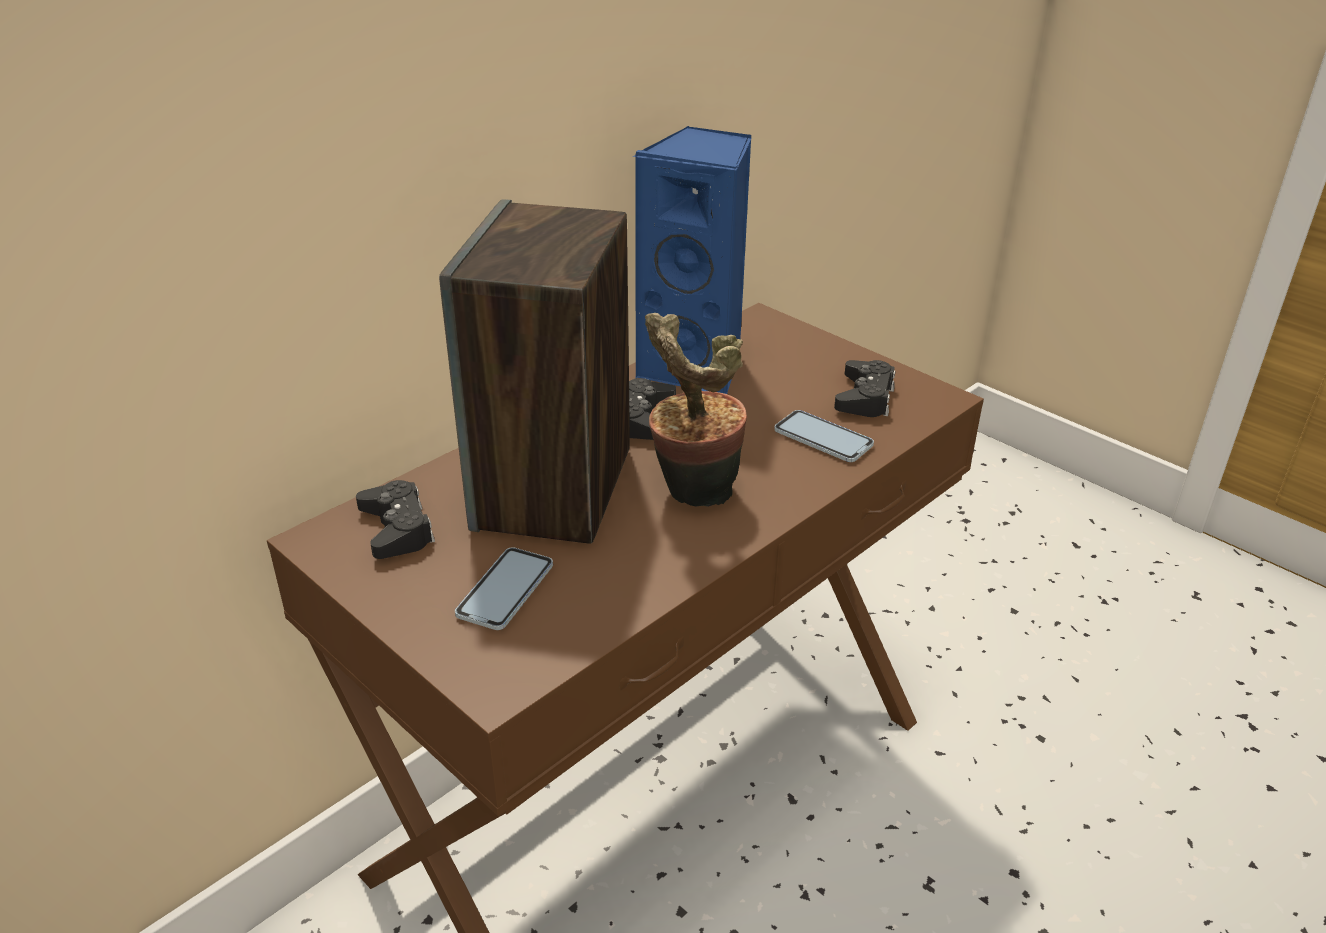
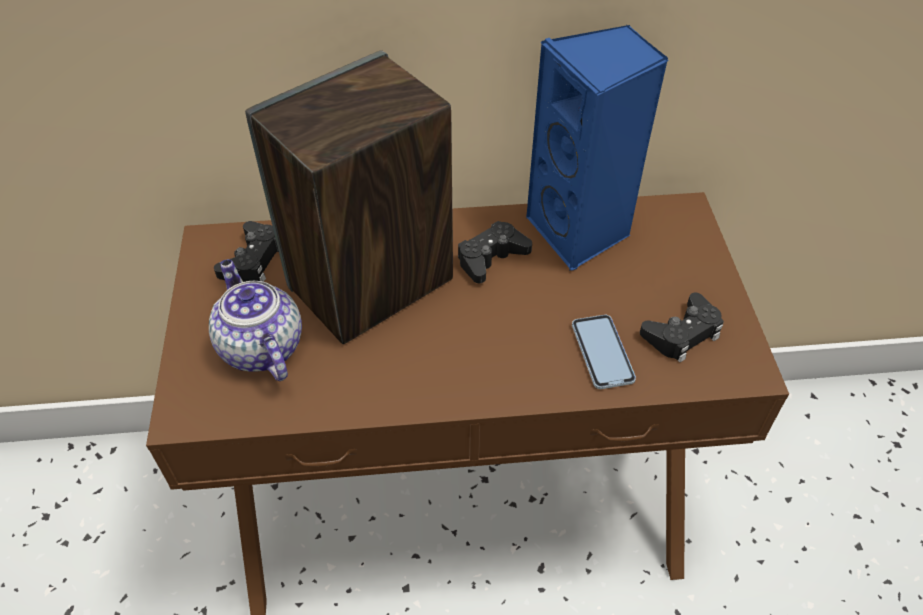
camera: 40 degrees right, 15 degrees up
phone [455,547,553,630] -> teapot [209,259,302,381]
potted plant [645,313,747,507] -> none

